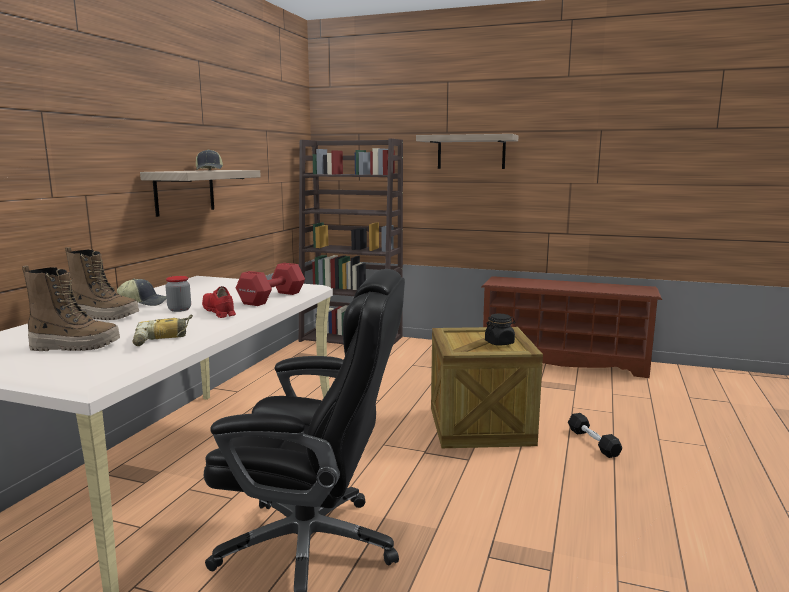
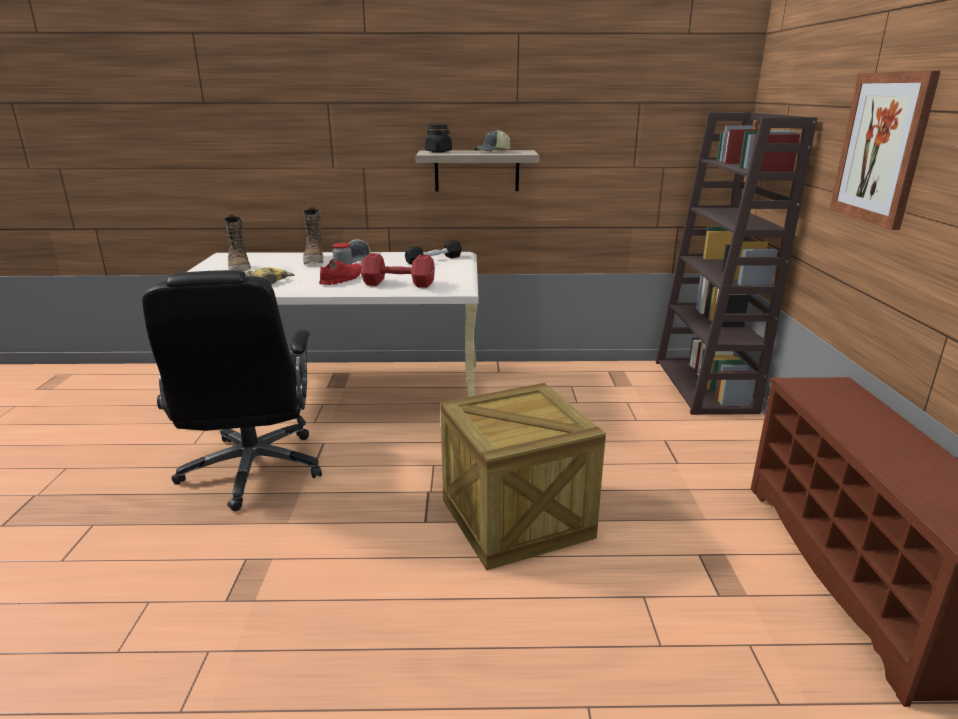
camera: 70 degrees right, 10 degrees up
shelf [416,134,518,169] -> picture [830,71,941,230]
black jar [485,314,515,346] -> black jar moved to [425,124,452,153]
black dumbbell [568,413,622,458] -> black dumbbell moved to [405,240,462,265]

